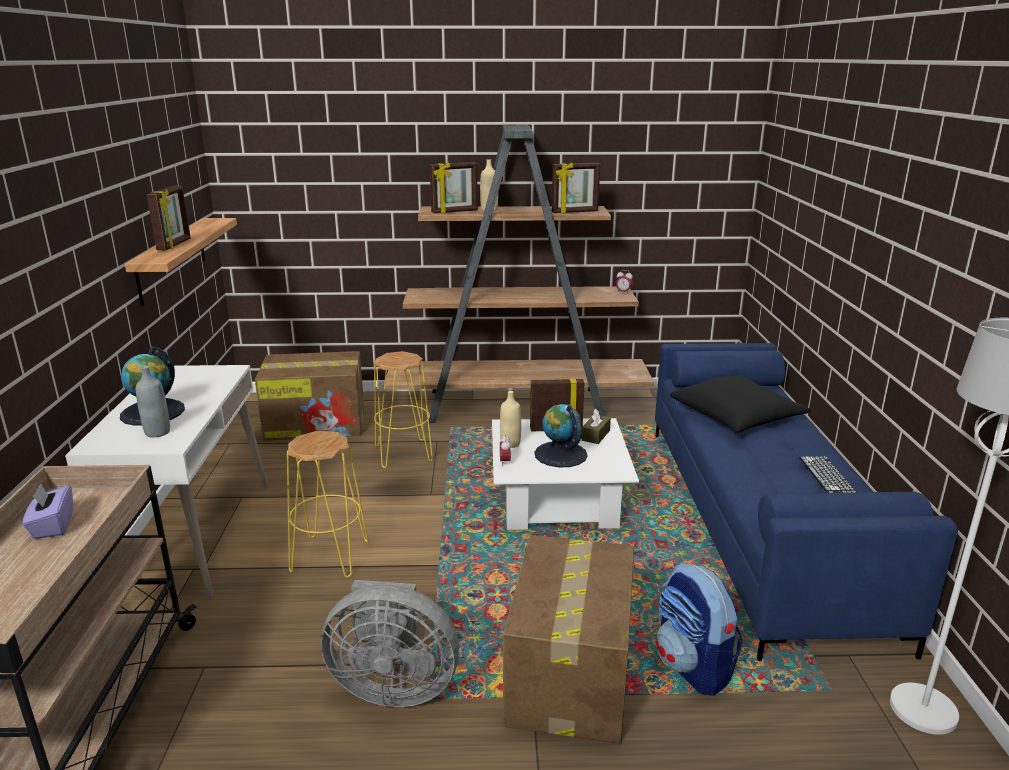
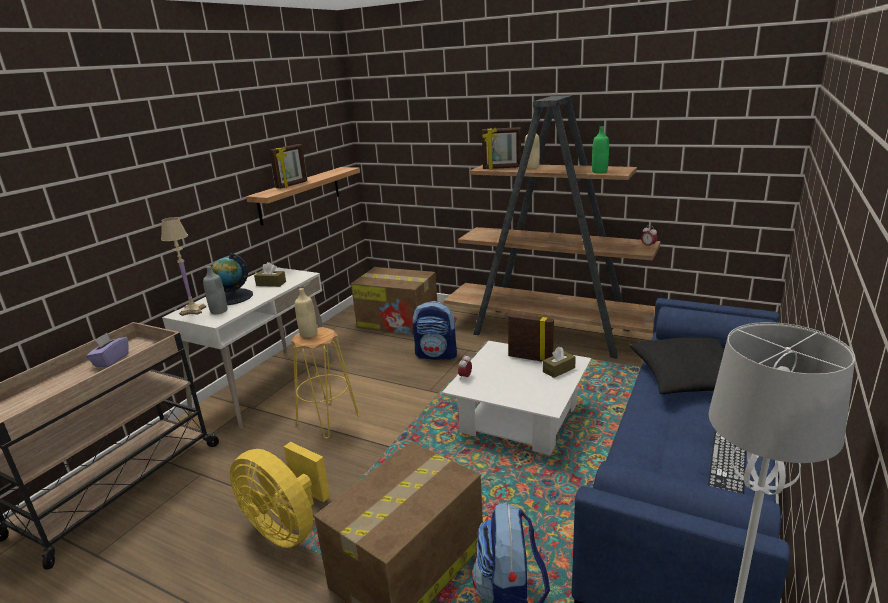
camera: 30 degrees right, 0 degrees up
grey fan [321,580,459,707] -> yellow fan [230,442,330,548]
yellow stool [374,351,433,468] -> backpack [413,301,457,360]
beige bottle [500,391,521,448] -> beige bottle moved to [295,288,317,338]
globe [534,404,588,468] -> none
picture frame [552,162,600,214] -> green bottle [592,126,609,173]
none -> beige table lamp [161,217,206,316]
none -> brown tissue box [254,262,286,287]

